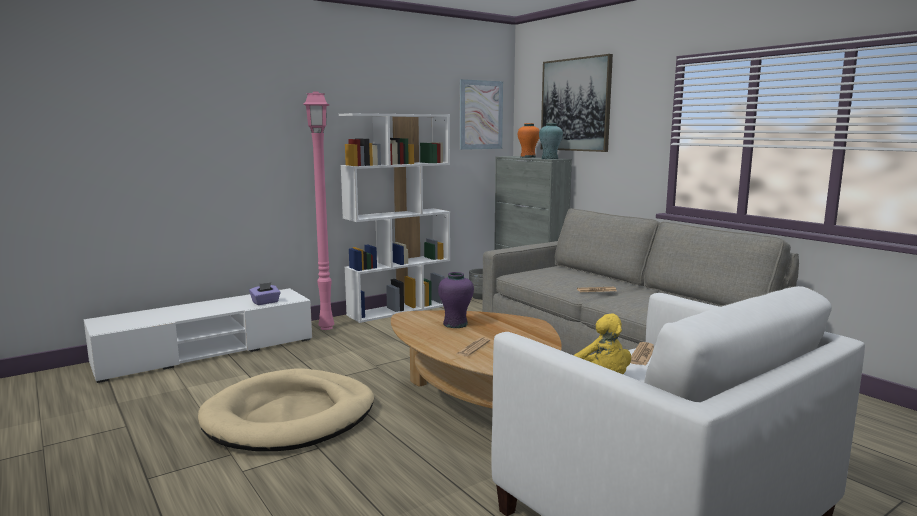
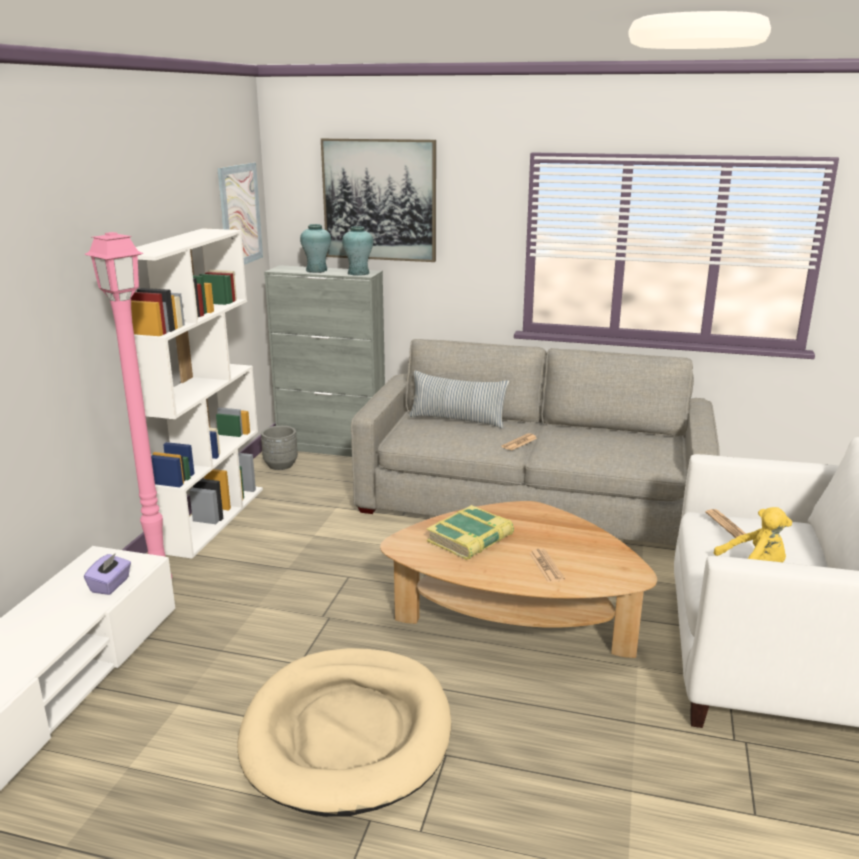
camera: 40 degrees left, 10 degrees up
purple vase [438,272,474,328] -> book [427,505,514,560]
orange vase [518,123,540,158] -> turquoise vase [300,224,331,273]
none -> pillow [409,370,509,429]

